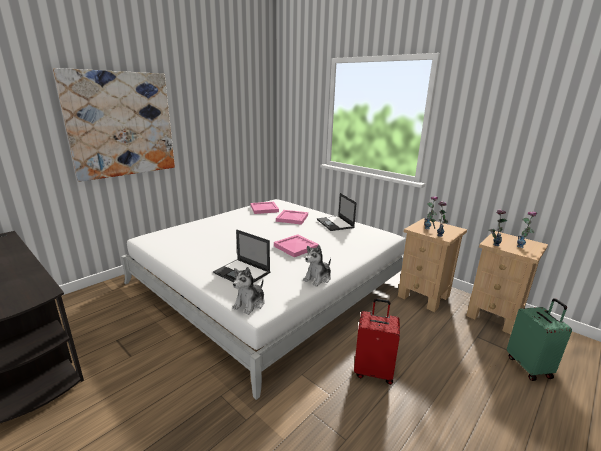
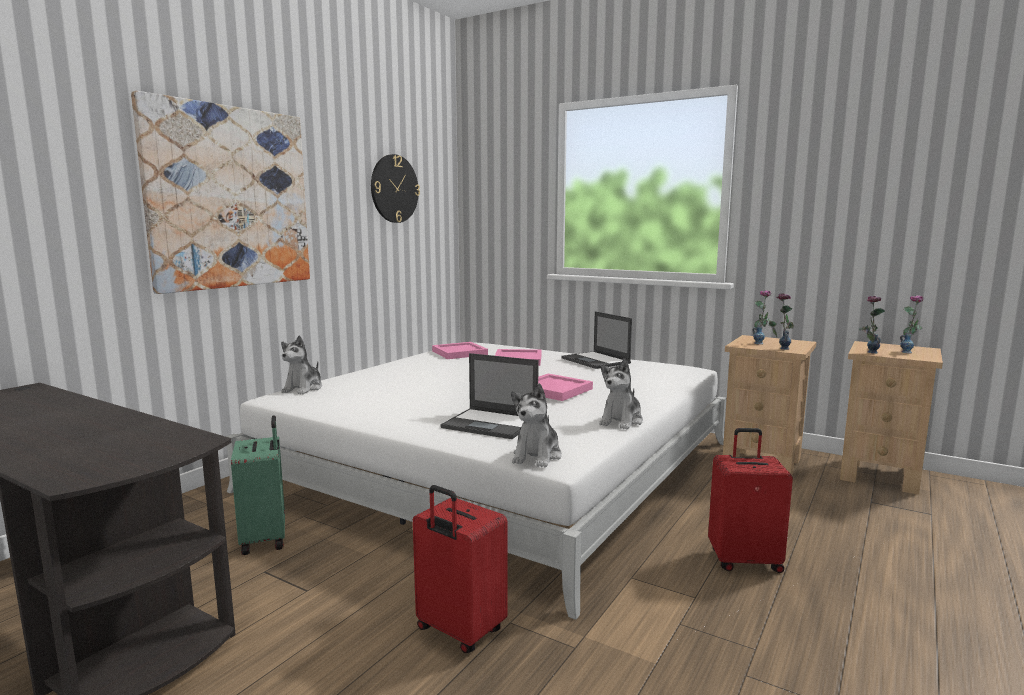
camera: 10 degrees left, 10 degrees down
green suitcase [507,298,572,381] -> green suitcase moved to [231,416,285,555]
none -> plush toy [281,335,322,394]
none -> wall clock [371,154,420,223]
none -> red suitcase [413,485,508,653]

